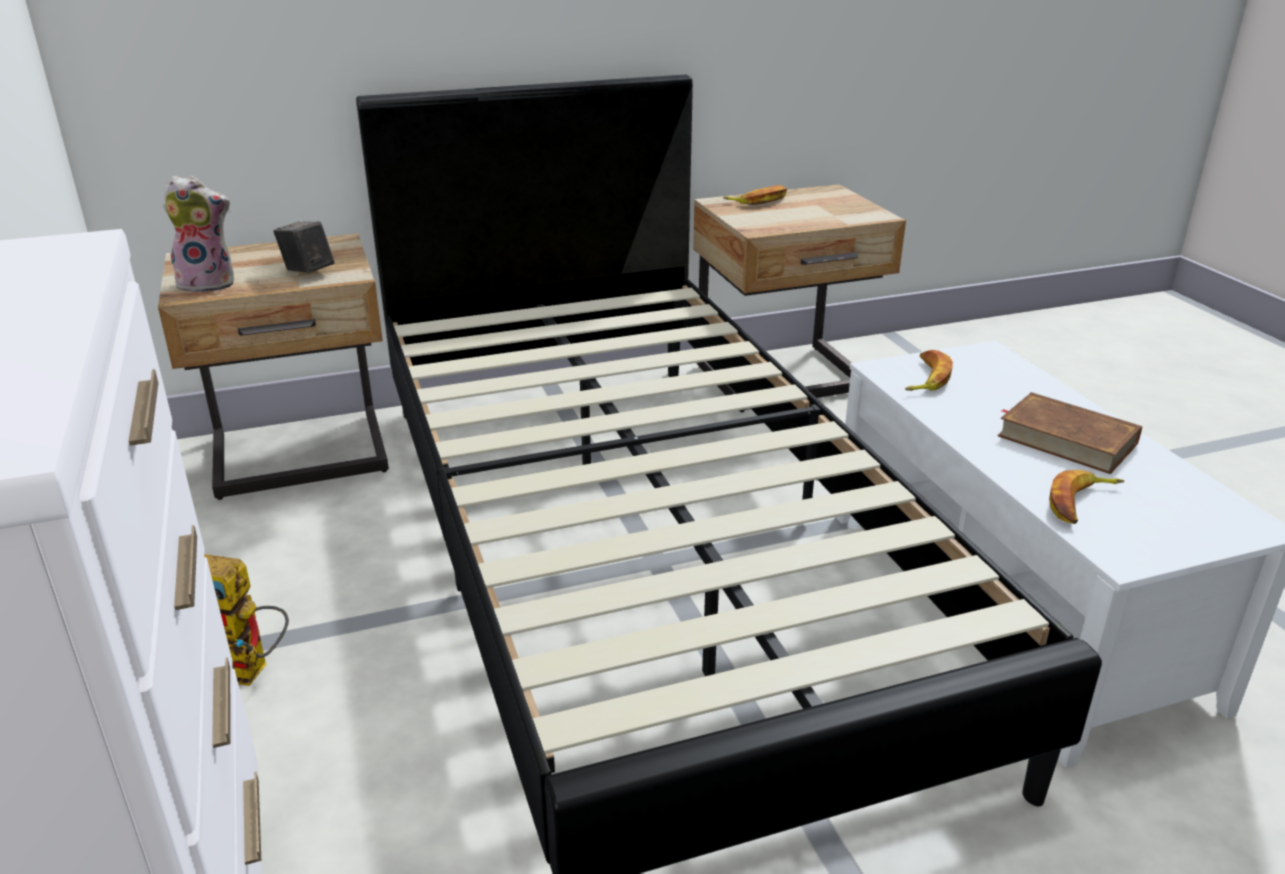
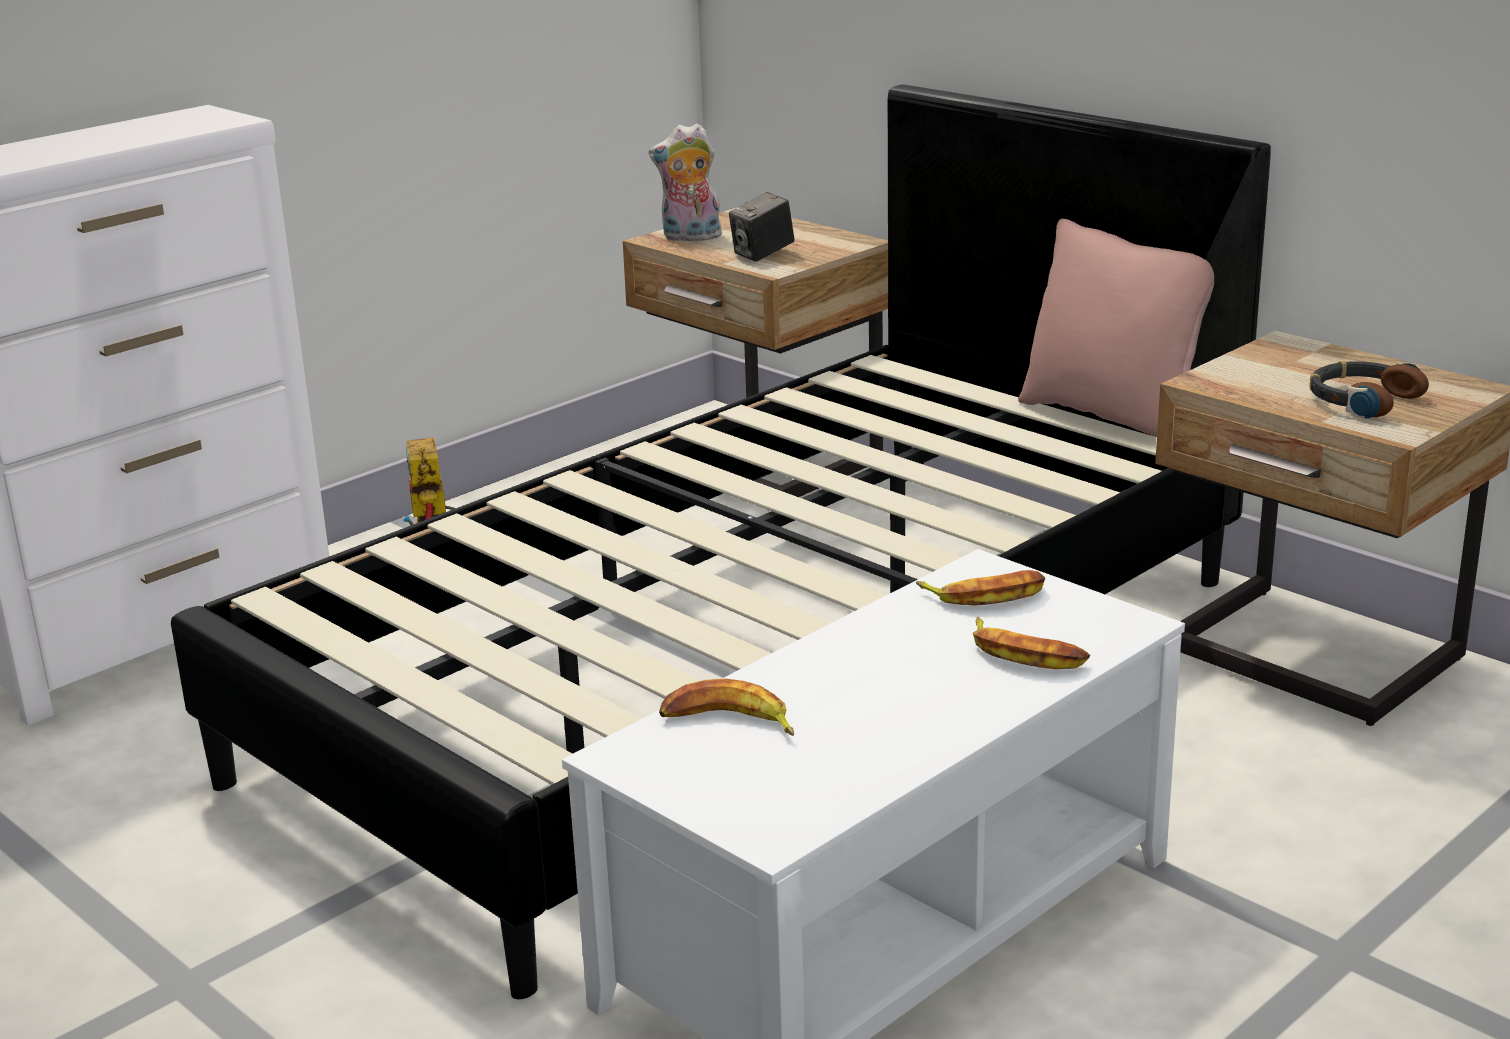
camera: 65 degrees right, 5 degrees down
plush toy [163,176,234,293] -> plush toy turned 120 degrees clockwise [649,123,723,241]
camera [273,221,335,273] -> camera turned 150 degrees counterclockwise [729,192,795,262]
banana [723,185,787,205] -> banana moved to [973,616,1090,669]
brown book [997,392,1142,474] -> none
none -> pink pillow [1018,219,1214,437]
none -> headphones [1310,361,1429,419]

